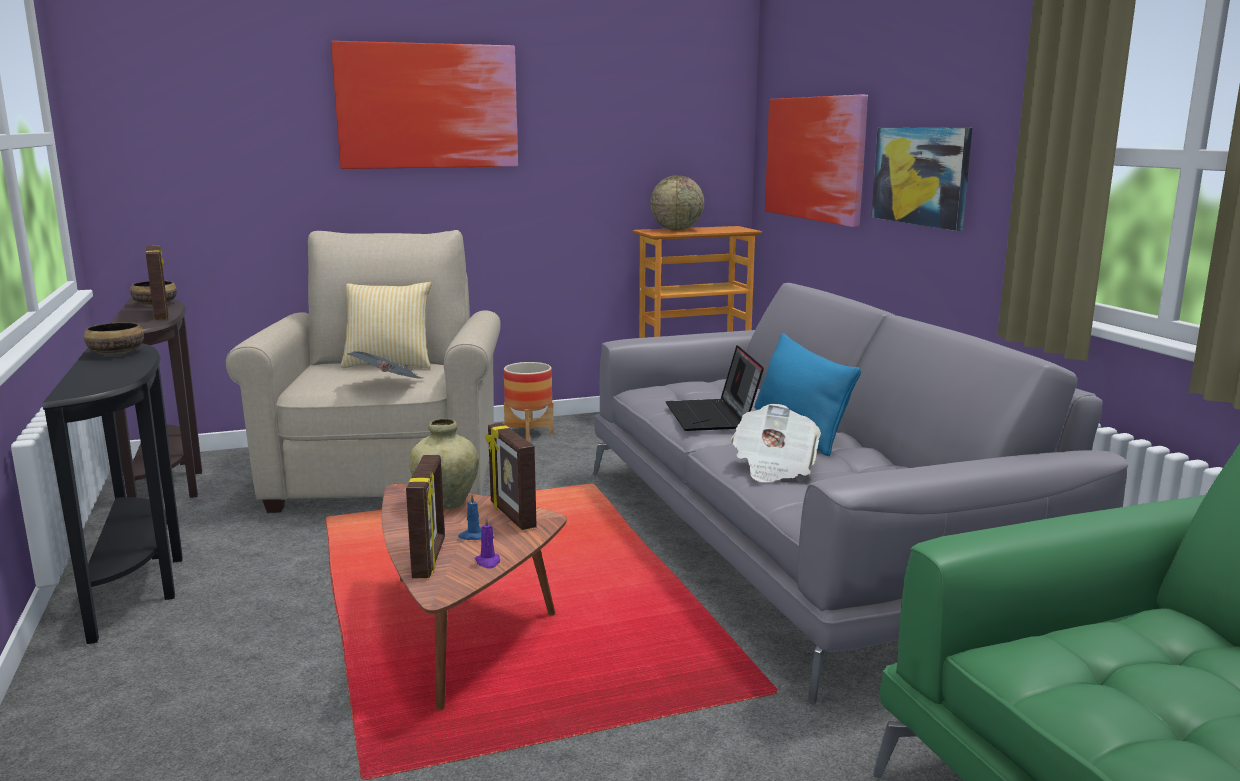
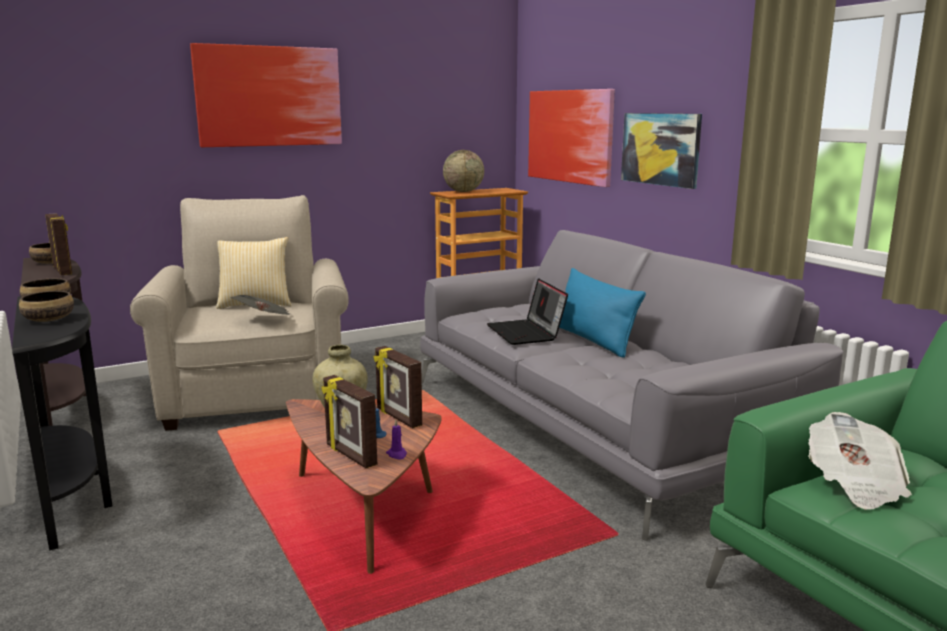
camera: 10 degrees left, 0 degrees up
picture frame [406,455,445,578] -> picture frame turned 150 degrees clockwise [321,375,377,469]
planter [504,362,554,442] -> none
newspaper [731,404,821,482] -> newspaper moved to [809,412,912,510]
none -> bowl [19,291,74,322]

